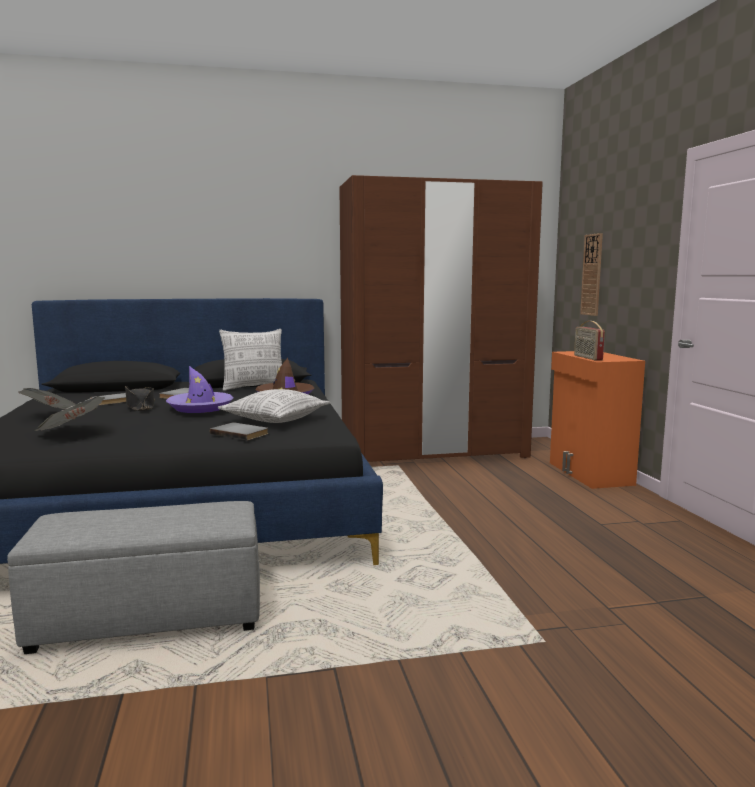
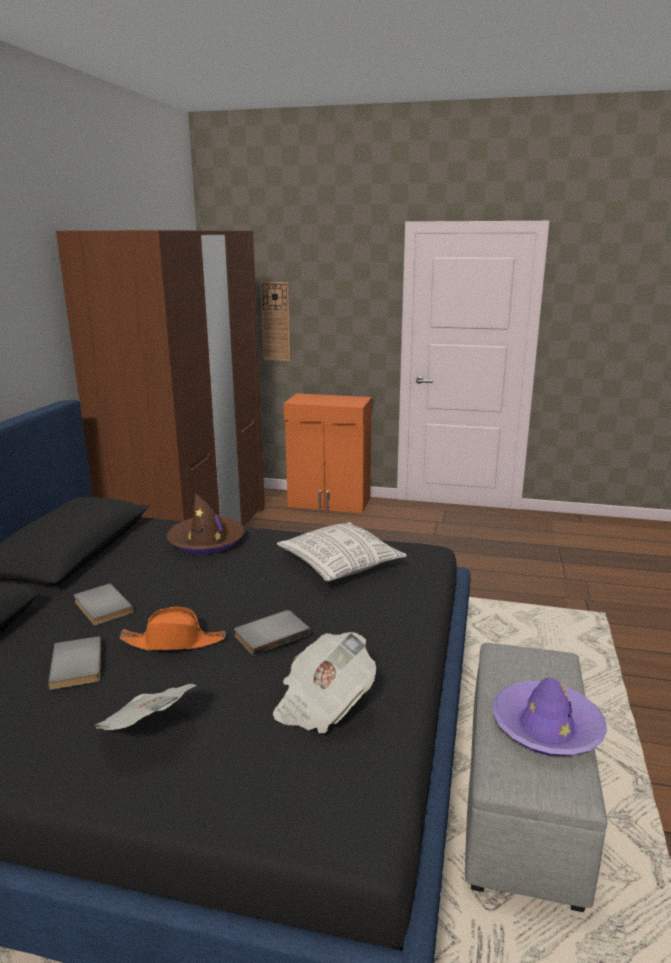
camera: 65 degrees left, 10 degrees up
black hat [125,386,155,411] -> orange hat [119,607,226,650]
purple hat [166,366,233,413] -> purple hat moved to [493,677,607,756]
grey book [210,422,268,441] -> grey book moved to [234,610,310,655]
pillow [219,329,282,391] -> none
radio [574,321,605,361] -> none

